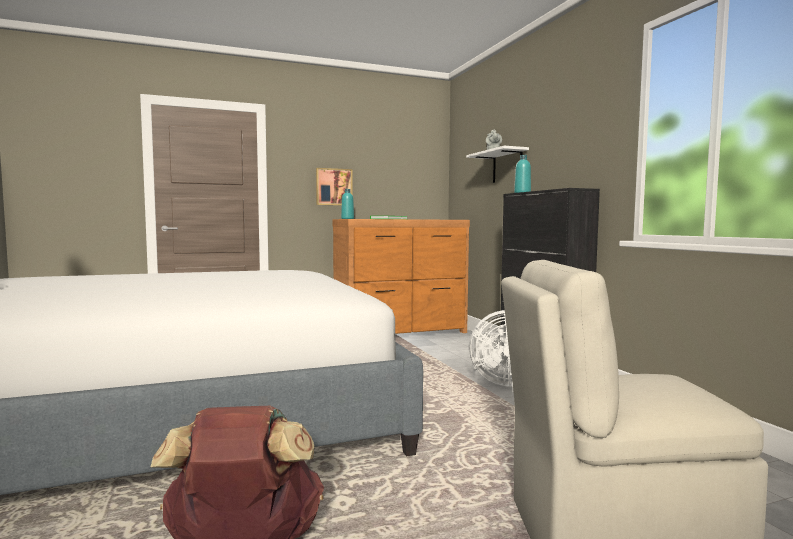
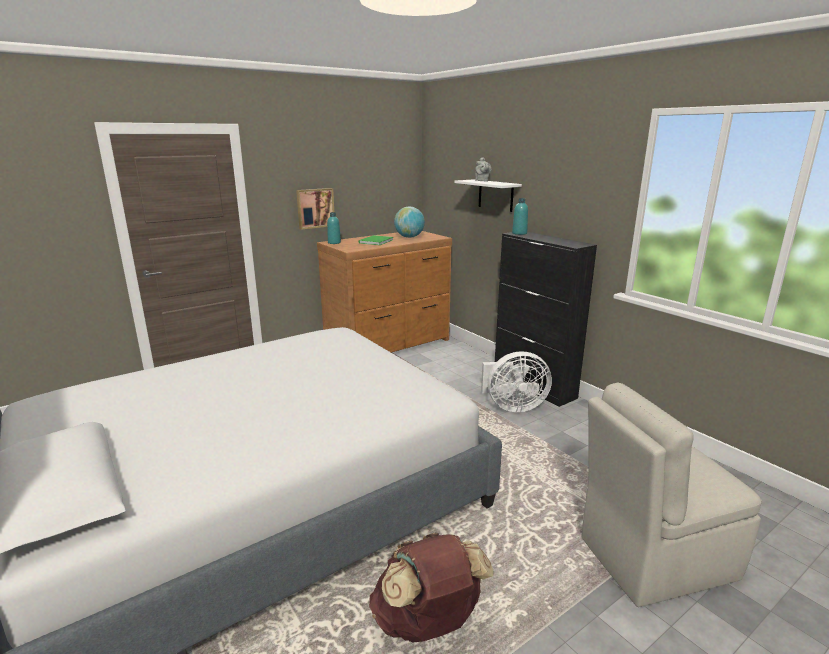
camera: 15 degrees left, 15 degrees up
none -> globe [394,207,425,238]

